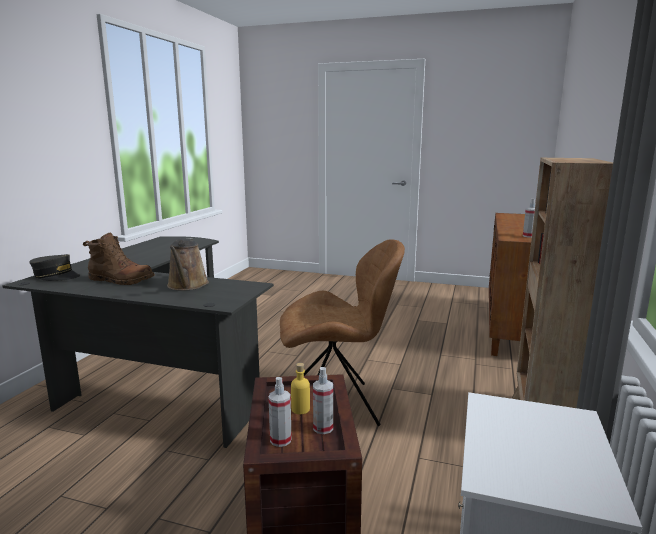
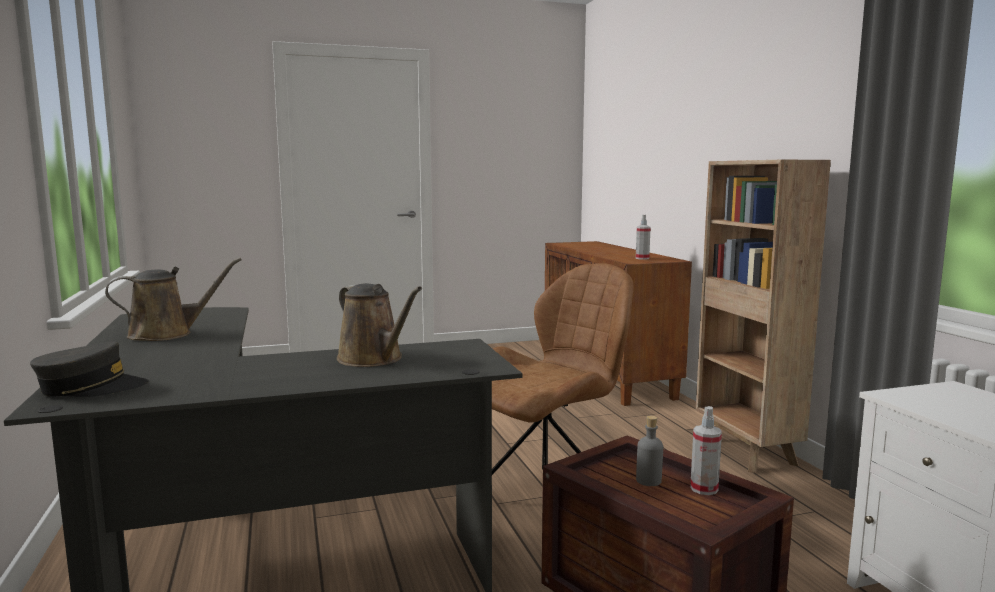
camera: 35 degrees left, 5 degrees down
brown boot [83,233,155,285] -> none
spray bottle [268,377,292,447] -> none
yellow bottle [291,363,310,414] -> grey bottle [636,416,663,486]
none -> brown watering can [105,258,241,341]

